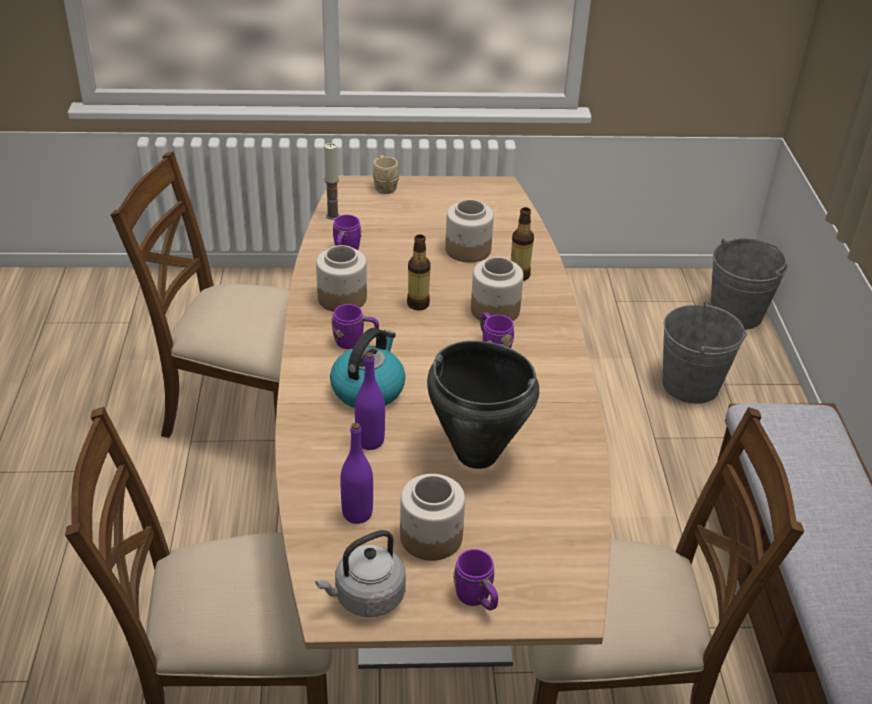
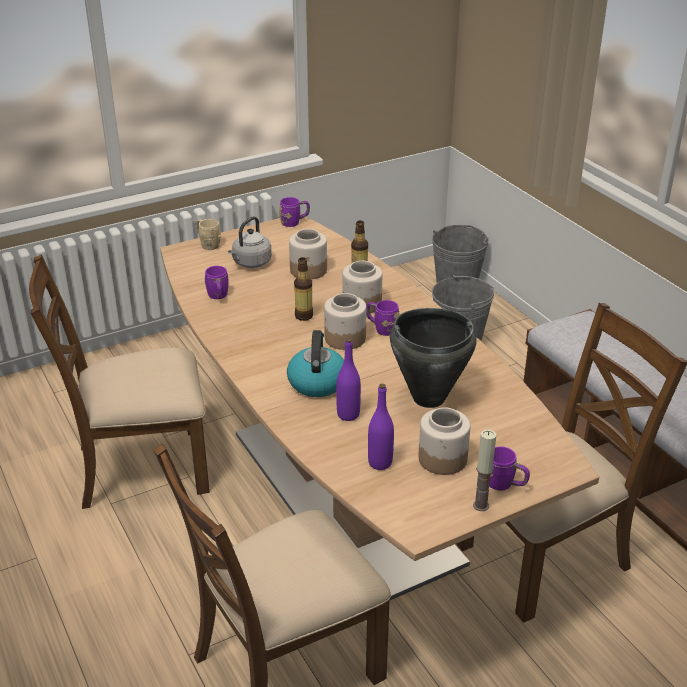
camera: 25 degrees left, 5 degrees down
grey kettle [315,530,406,617] -> grey kettle moved to [228,216,272,268]
jar [316,245,367,312] -> jar moved to [324,293,366,350]
candle [324,143,340,220] -> candle moved to [473,429,496,511]
purple mug [331,304,379,349] -> purple mug moved to [279,197,310,227]

